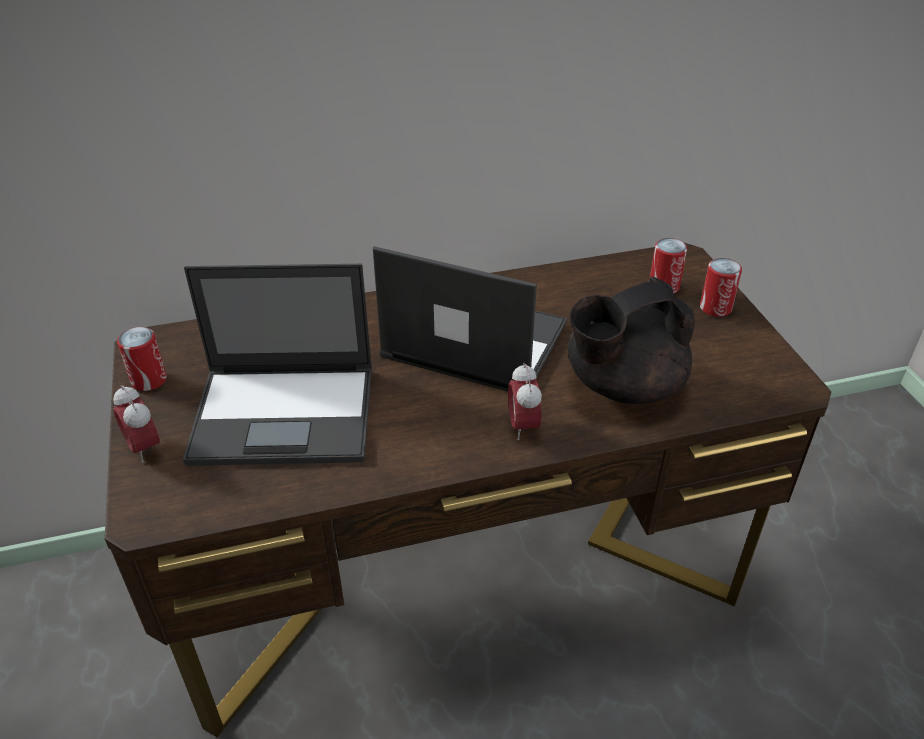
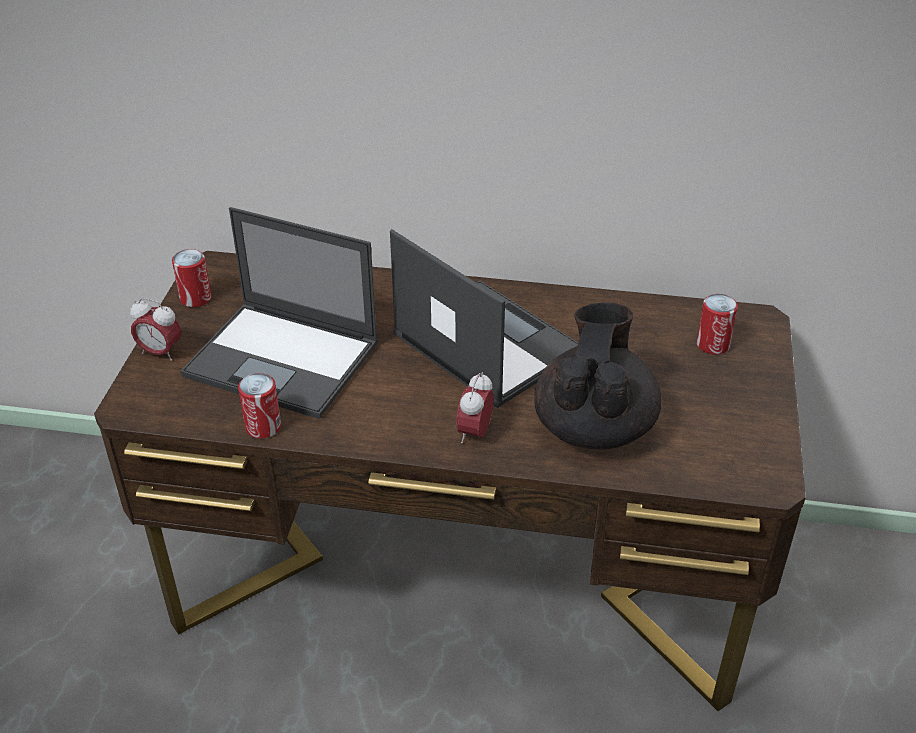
camera: 25 degrees right, 0 degrees up
alarm clock [113,385,160,463] -> alarm clock turned 60 degrees counterclockwise [130,298,181,361]
black teapot [568,277,695,404] -> black teapot turned 105 degrees clockwise [534,303,661,450]
can [700,258,742,317] -> can moved to [238,373,281,438]

